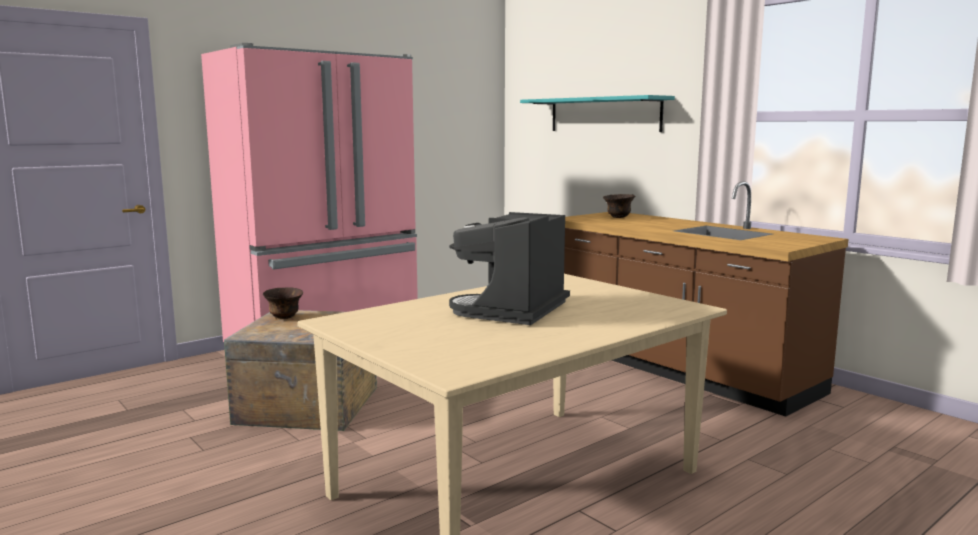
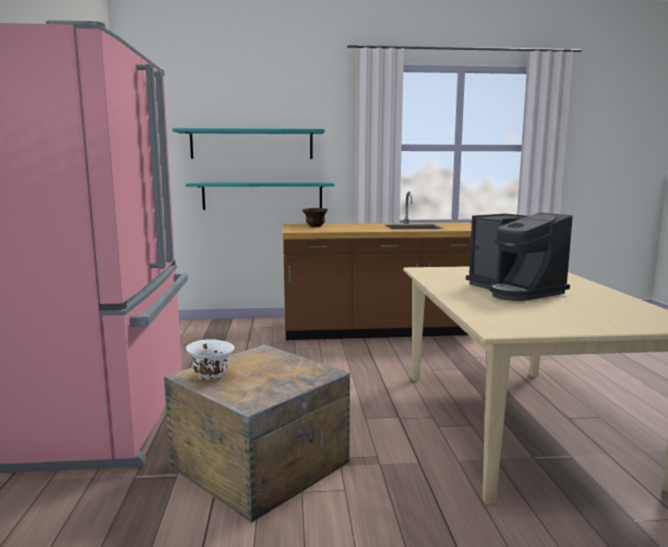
camera: 55 degrees left, 0 degrees up
brown bowl [263,287,303,319] -> white bowl [186,339,235,380]
none -> turquoise shelf [186,182,335,210]

